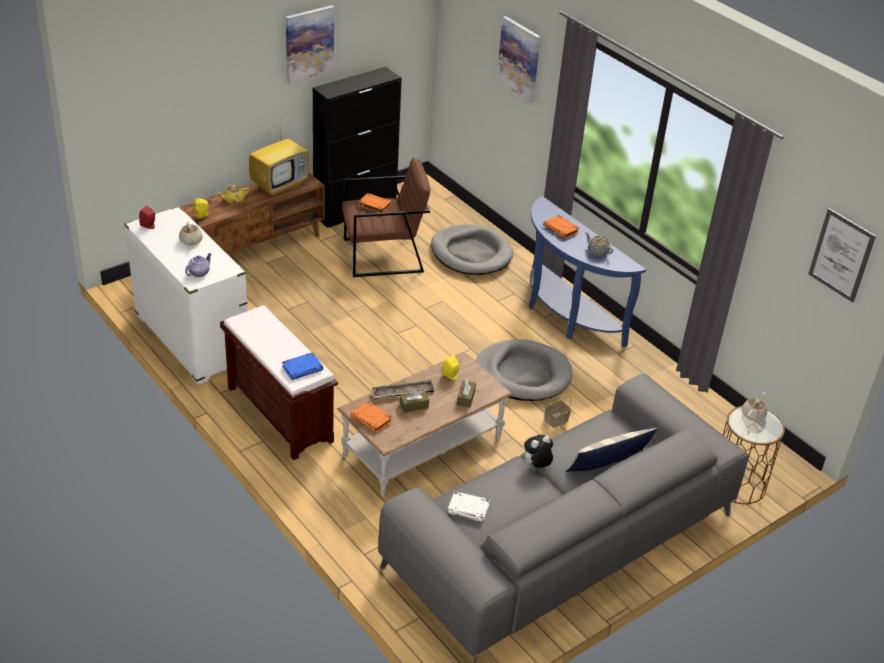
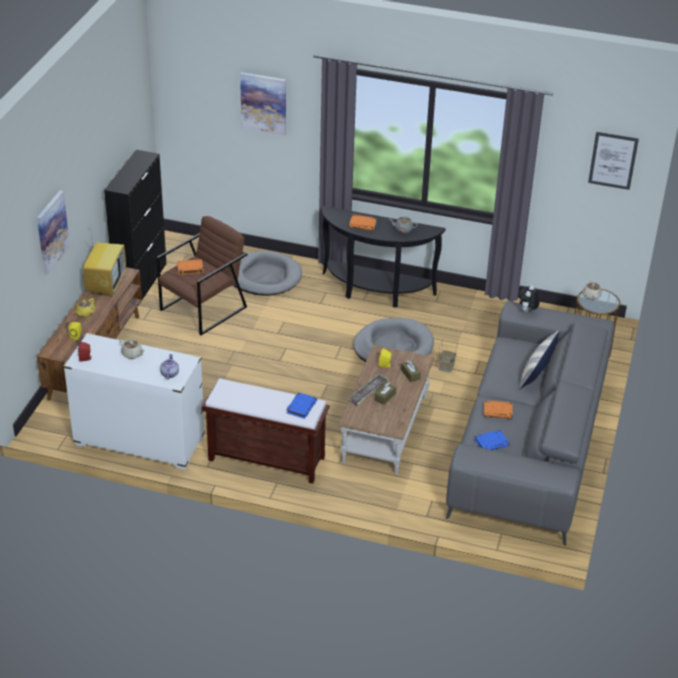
camera: 35 degrees left, 0 degrees up
picture [286,5,334,84] -> picture moved to [37,190,70,275]
orange book [351,401,393,433] -> orange book moved to [484,400,513,419]
white book [447,491,490,522] -> blue book [474,430,509,450]
plush toy [522,435,553,468] -> plush toy moved to [519,285,540,312]
blue console table [528,196,646,348] -> black console table [322,206,446,308]

